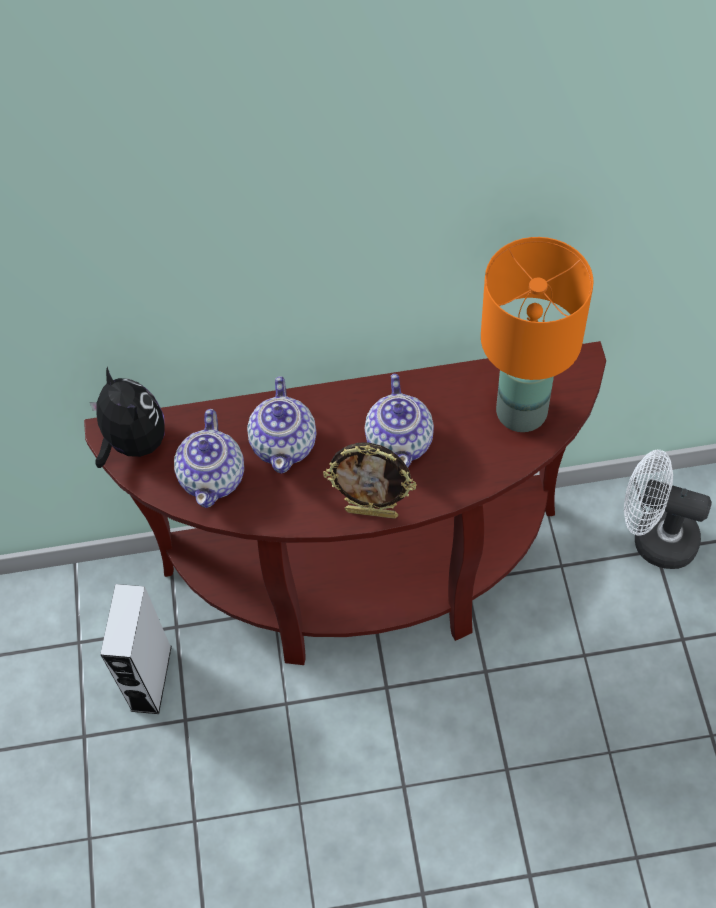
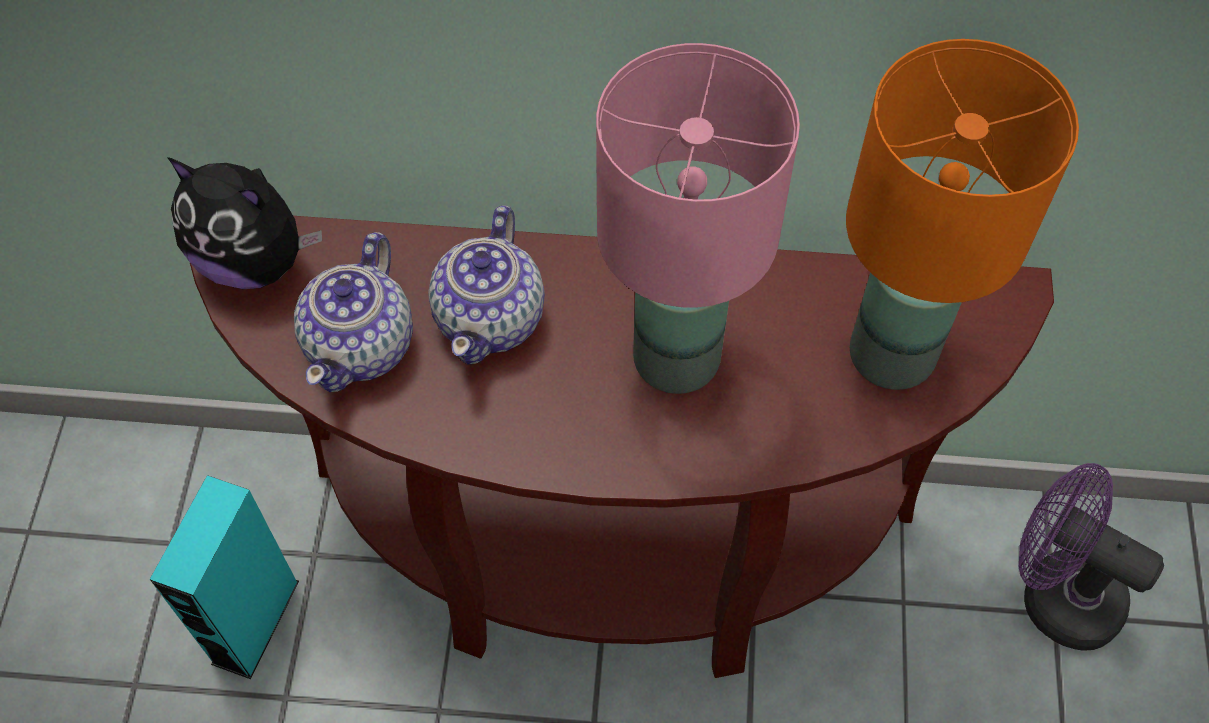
camera: 10 degrees right, 0 degrees up
plush toy [90,367,165,468] -> plush toy turned 135 degrees clockwise [167,157,322,289]
grey speaker [100,584,172,714] -> turquoise speaker [150,475,299,679]
picture frame [323,443,417,519] -> none
teapot [365,374,434,468] -> pink table lamp [596,43,800,394]
white fan [624,450,712,569] -> purple fan [1019,463,1164,651]

